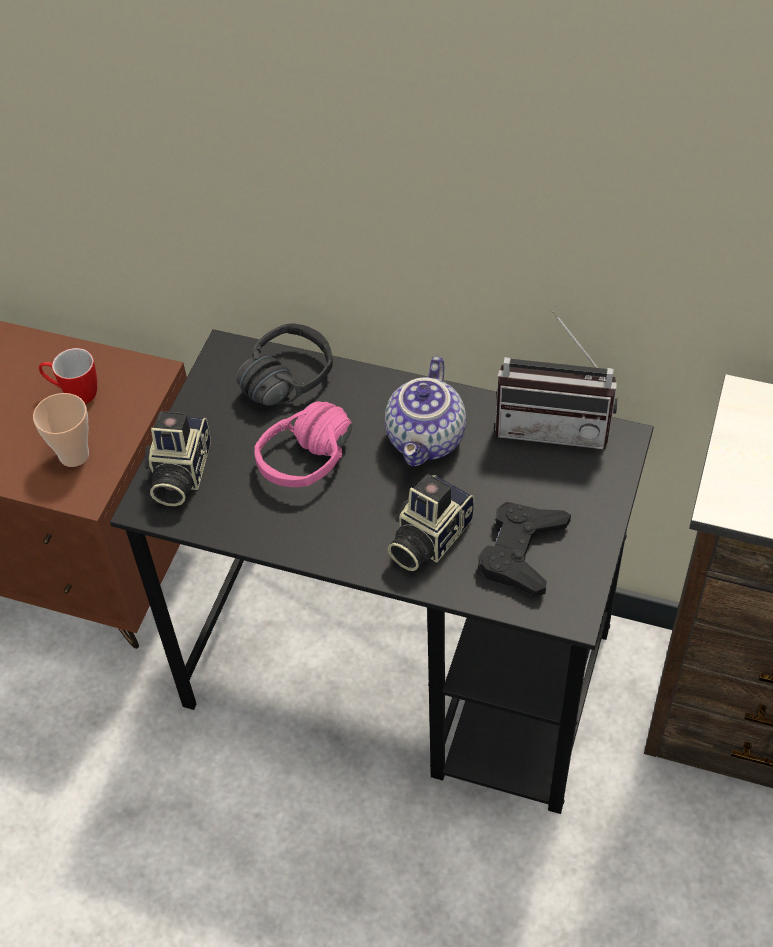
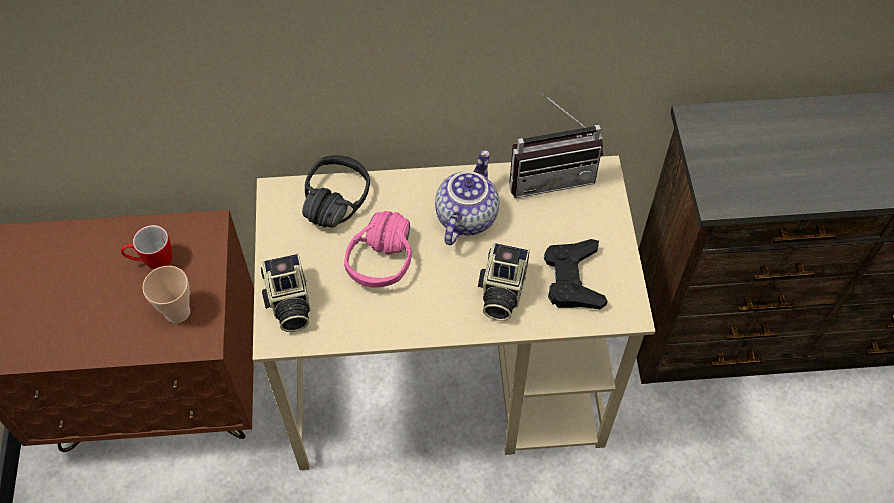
camera: 25 degrees left, 5 degrees up
black desk [110,329,654,814] -> beige desk [253,156,655,470]
teapot [385,356,466,466] -> teapot turned 150 degrees counterclockwise [435,150,499,245]

